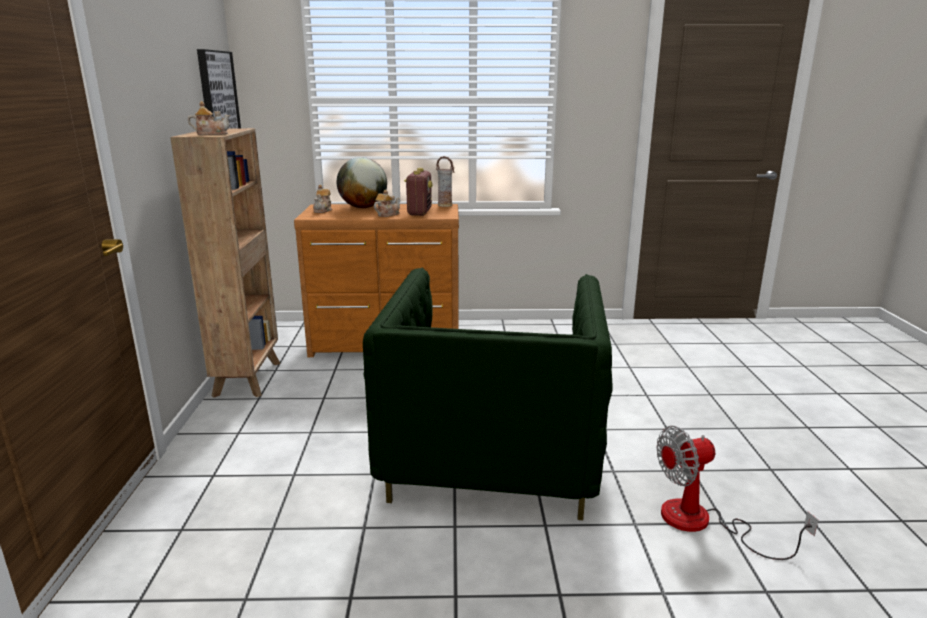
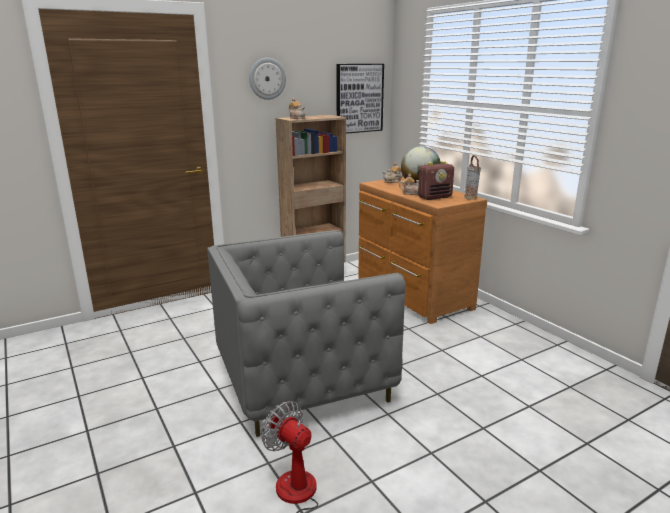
camera: 60 degrees right, 0 degrees up
green armchair [363,268,613,520] -> grey armchair [207,230,405,437]
none -> wall clock [249,58,286,100]

